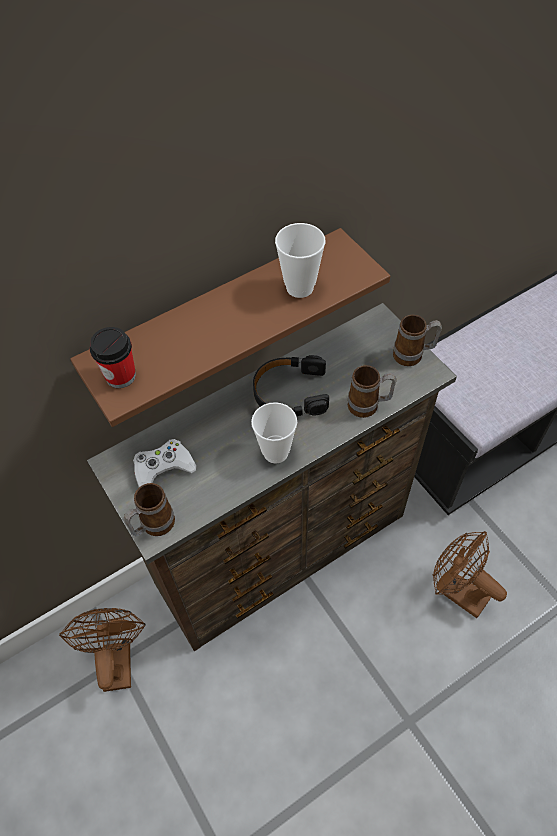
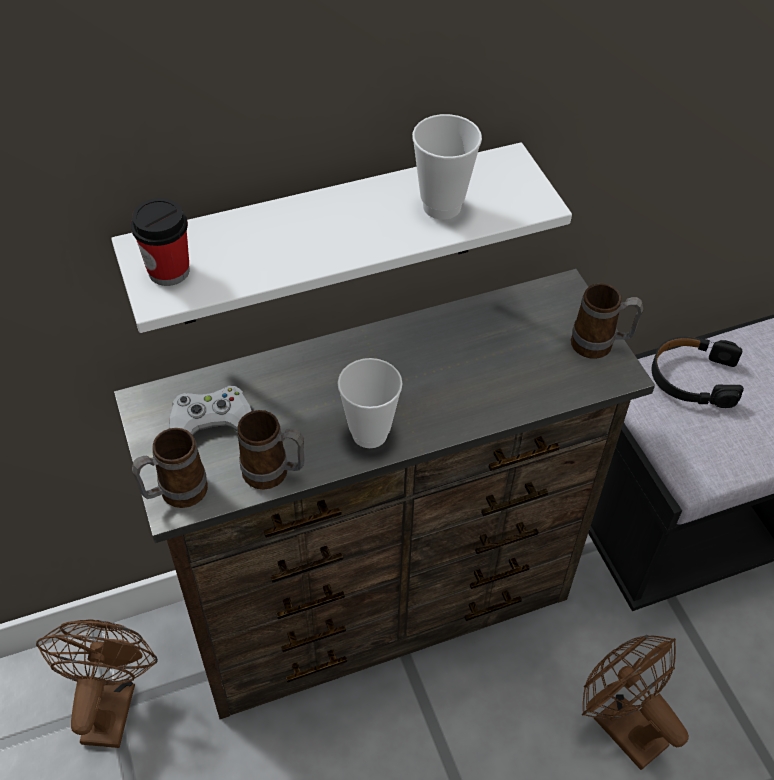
camera: 10 degrees right, 5 degrees down
brown shelf [70,228,390,427] -> white shelf [111,142,572,333]
black headphones [253,355,329,416] -> black headphones moved to [652,337,744,408]
mug [348,365,397,418] -> mug moved to [237,410,304,490]

